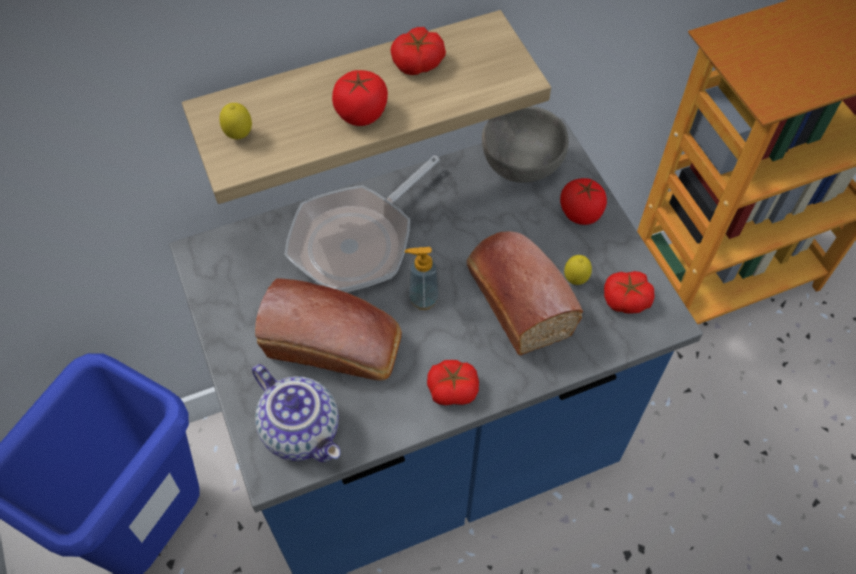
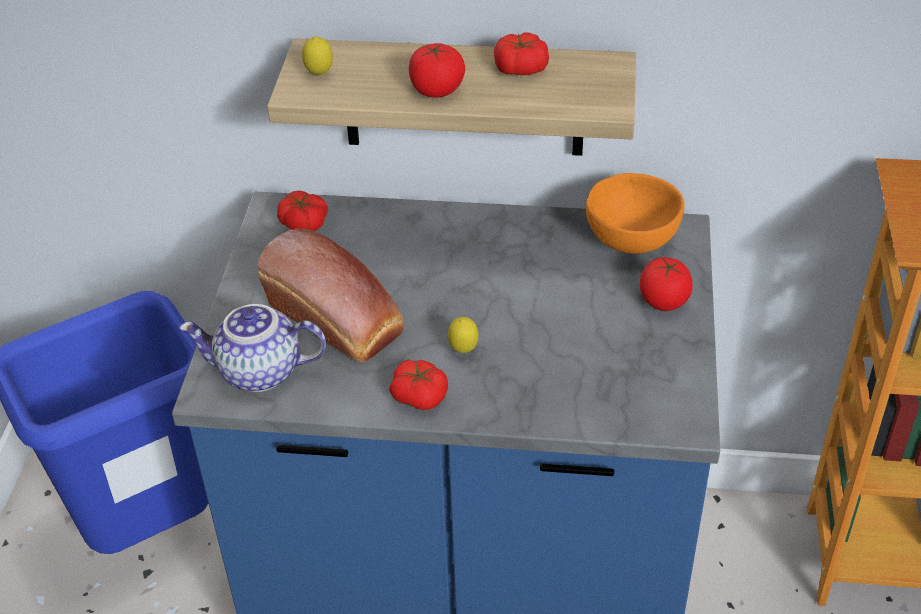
camera: 30 degrees right, 15 degrees down
teapot [252,364,340,462] -> teapot turned 105 degrees clockwise [179,304,326,392]
frying pan [284,155,440,292] -> none
soap dispenser [405,247,440,310] -> none
bread [467,231,583,355] -> none
grey bowl [482,106,569,183] -> orange bowl [586,173,685,254]
lemon [564,255,592,285] -> lemon moved to [448,317,479,353]
tomato [604,271,655,314] -> tomato moved to [277,190,328,231]

